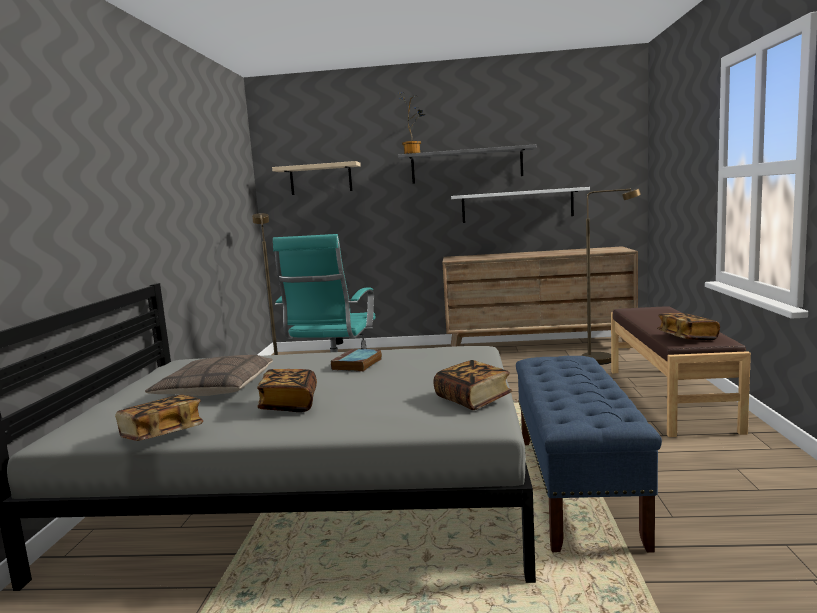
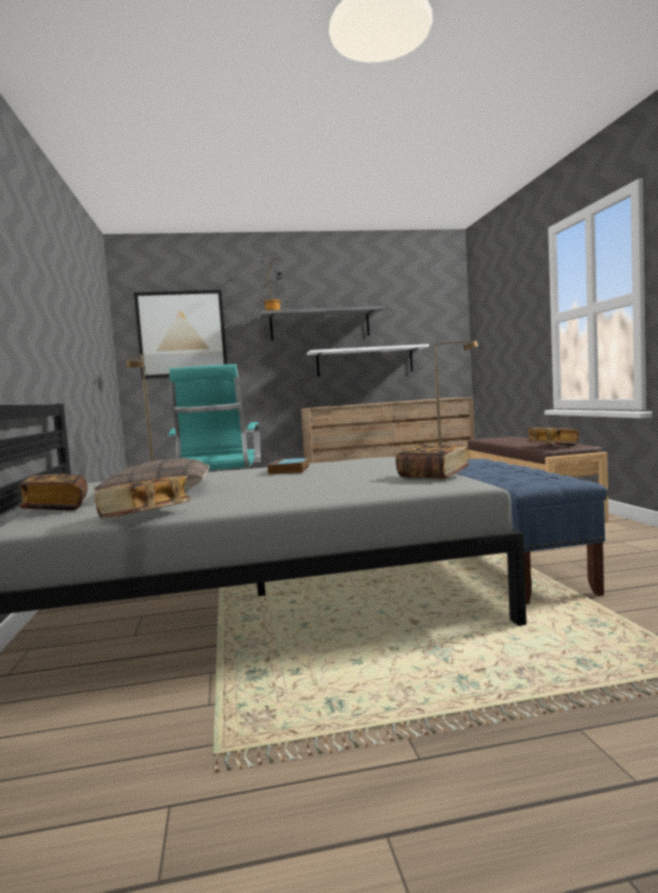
camera: 15 degrees left, 5 degrees down
book [257,369,317,412] -> book moved to [19,474,88,510]
beige shelf [272,161,361,195] -> picture [134,290,227,379]

